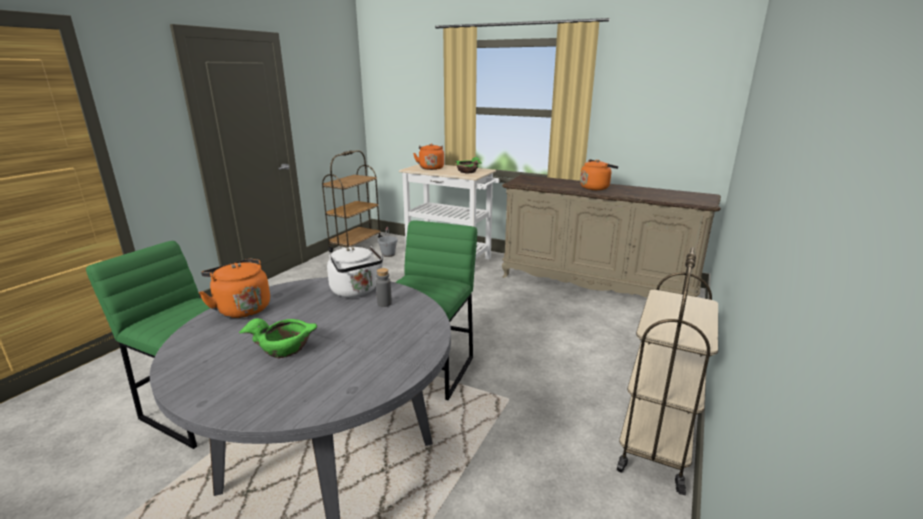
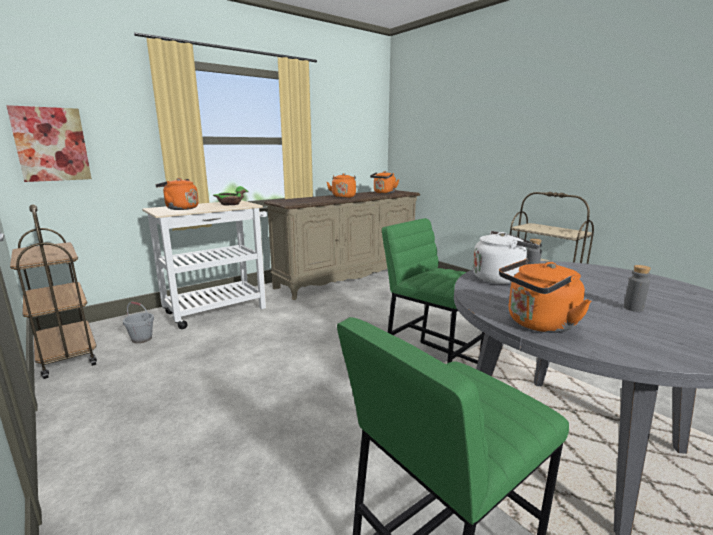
camera: 65 degrees left, 5 degrees down
green bowl [239,318,317,359] -> grey bottle [624,265,651,312]
none -> picture [6,105,92,182]
none -> orange kettle [370,171,399,194]

